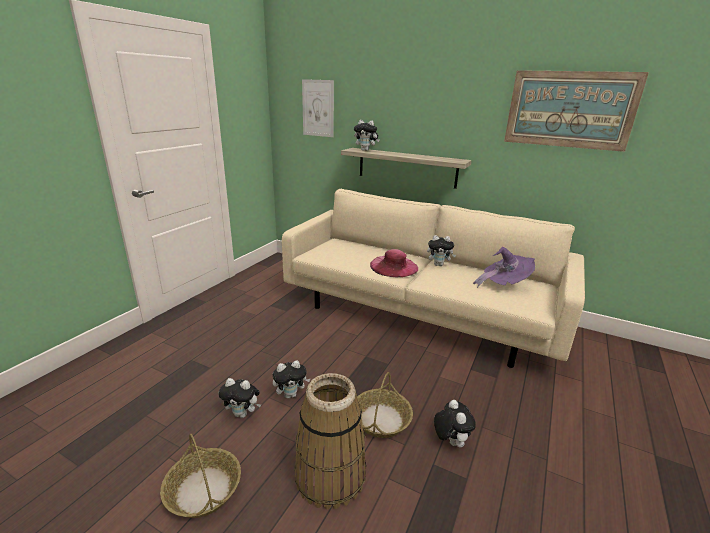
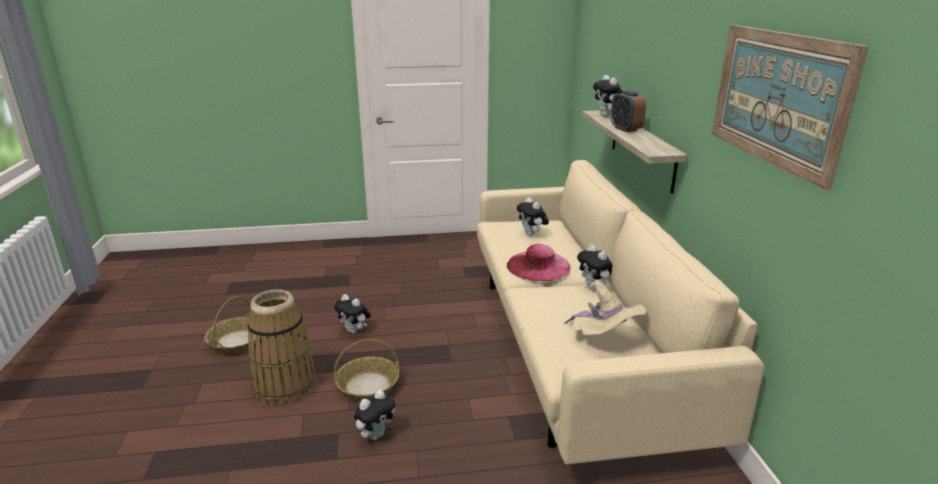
camera: 55 degrees right, 0 degrees up
plush toy [218,378,261,418] -> plush toy moved to [517,197,549,236]
picture [302,79,334,137] -> none
purple hat [473,247,535,288] -> beige hat [564,280,647,335]
none -> alarm clock [611,90,646,132]

